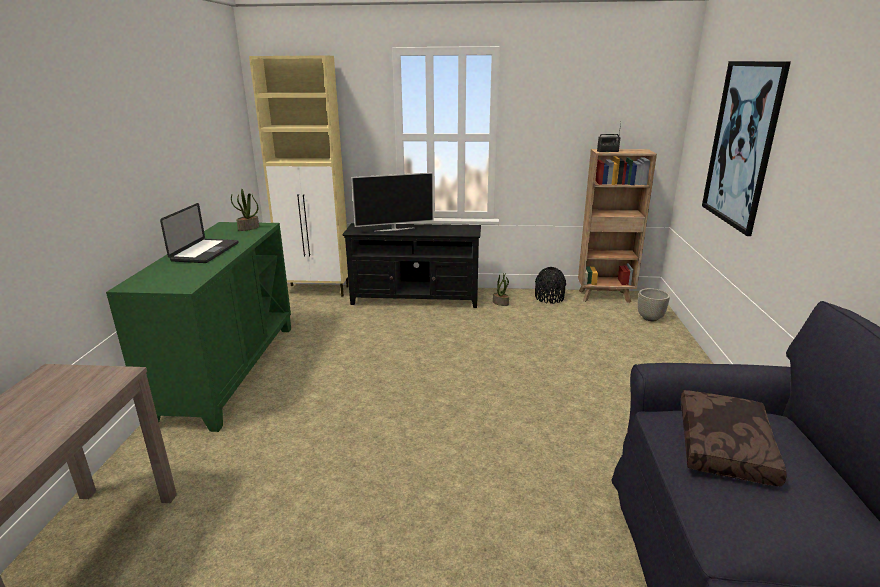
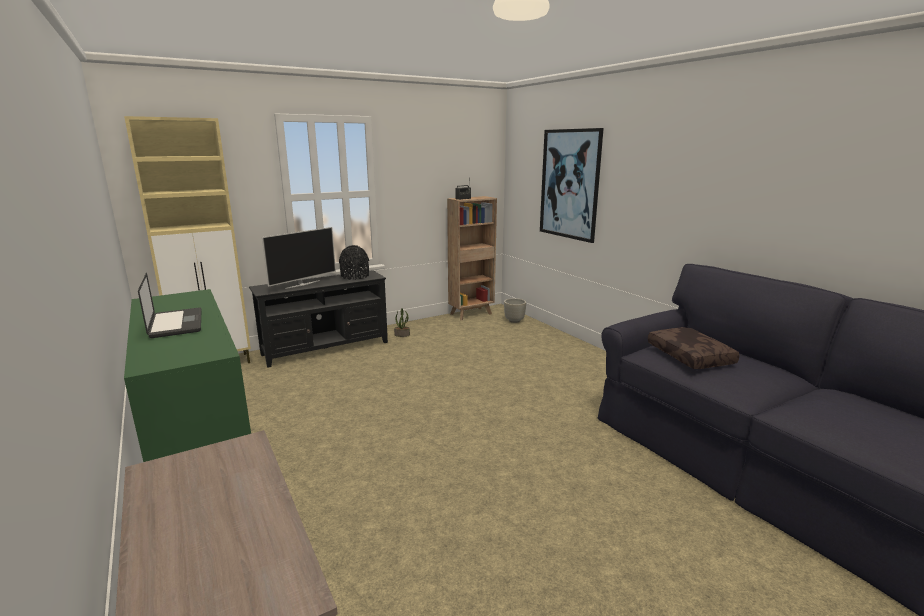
camera: 35 degrees left, 5 degrees down
potted plant [231,189,259,231] -> none
black vase [535,267,566,304] -> black vase moved to [339,245,369,280]

